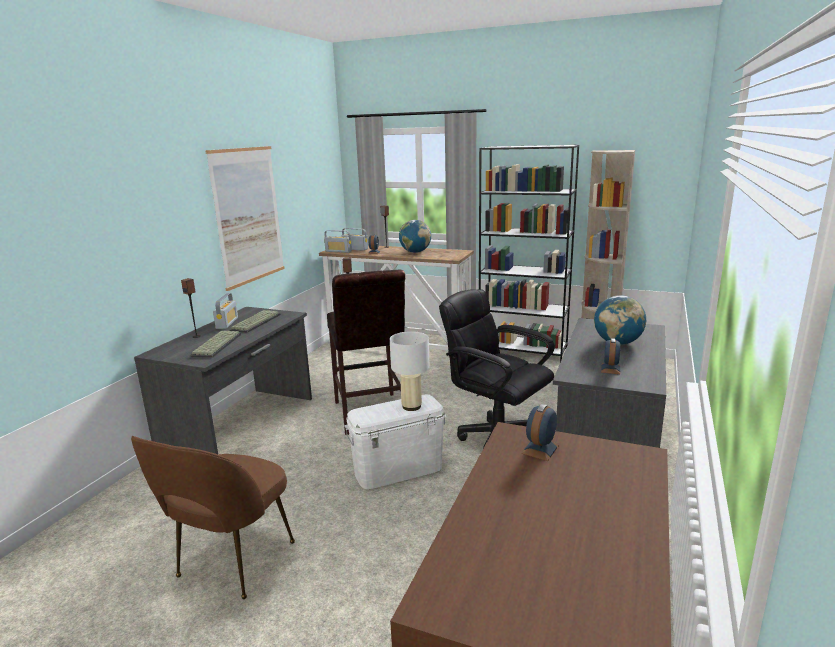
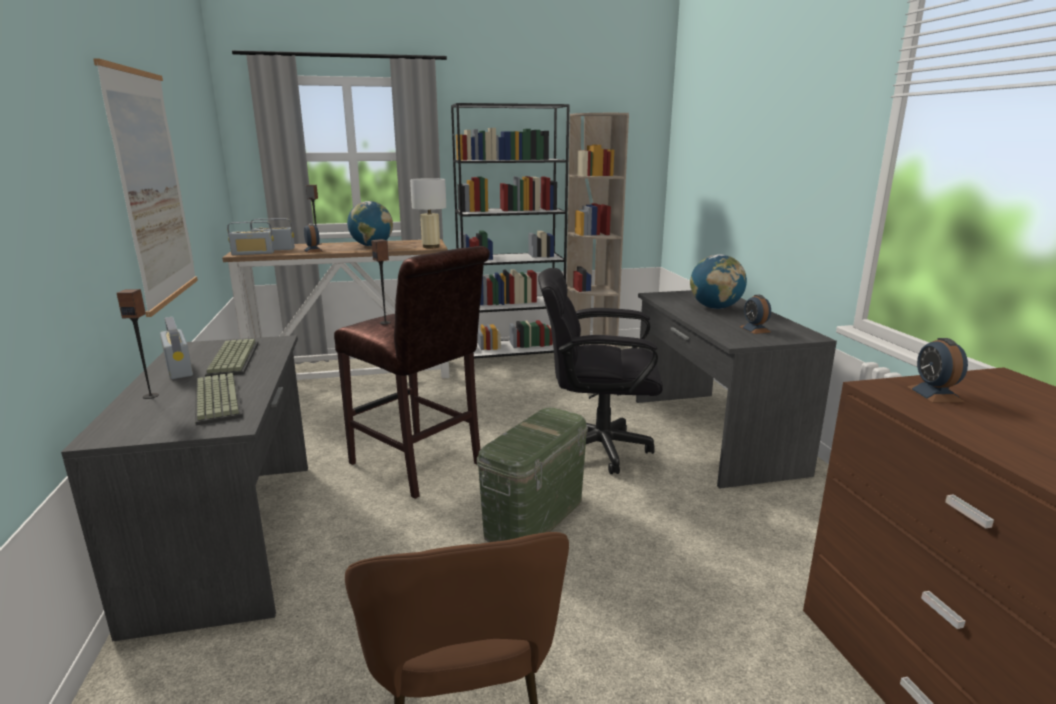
camera: 35 degrees left, 0 degrees up
white storage box [345,394,446,489] -> green storage box [477,407,588,542]
white table lamp [390,331,429,411] -> white table lamp moved to [410,178,446,249]

